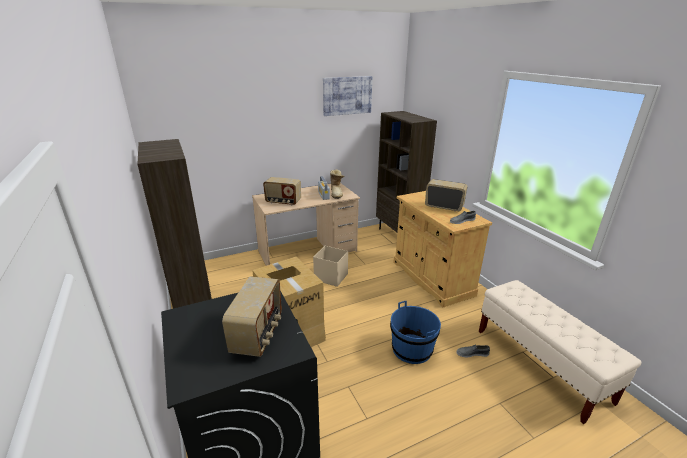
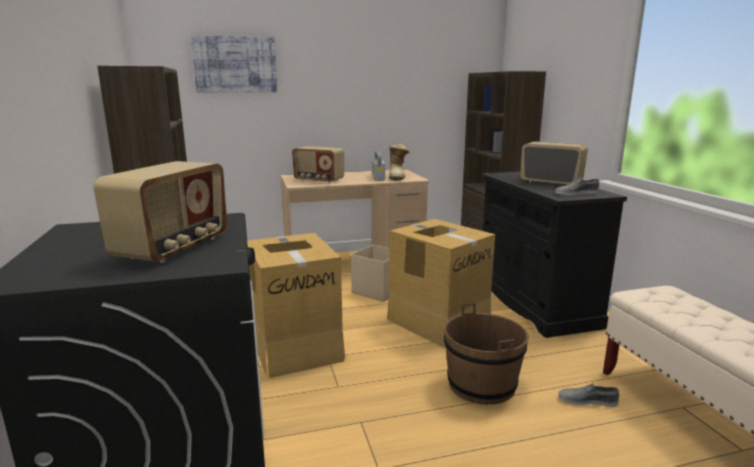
camera: 10 degrees right, 10 degrees down
picture [323,76,372,116] -> picture moved to [191,35,277,92]
blue bucket [390,301,441,364] -> brown bucket [444,303,529,405]
beige cabinet [393,191,492,307] -> black cabinet [481,171,627,338]
none -> cardboard box [387,219,495,348]

